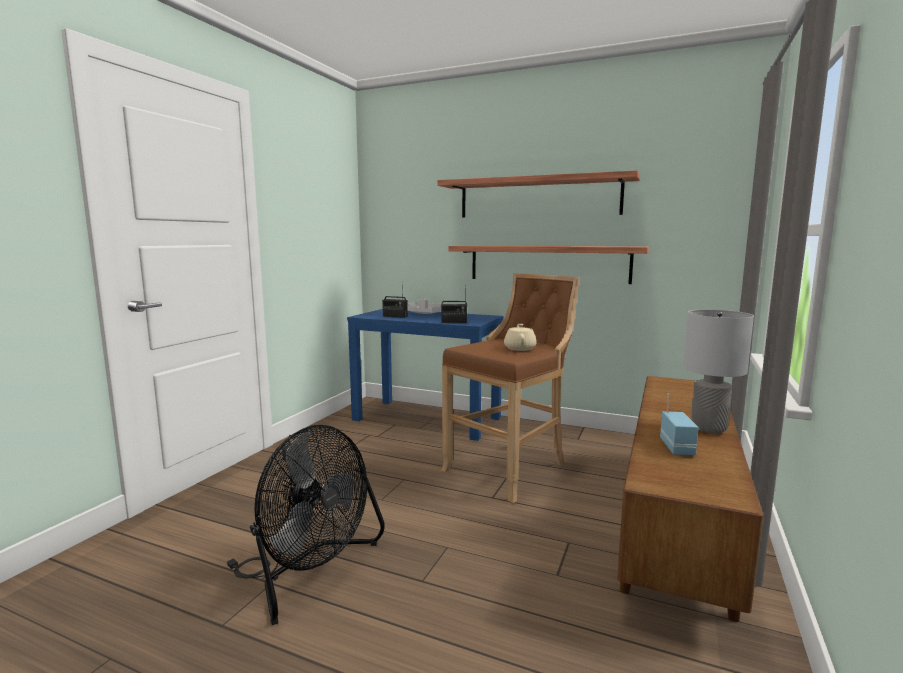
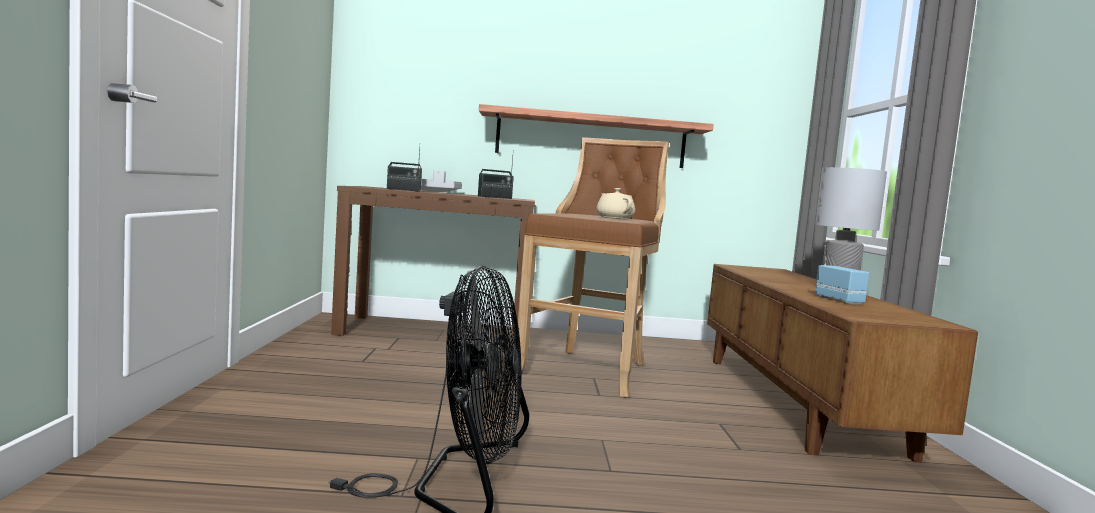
camera: 25 degrees left, 5 degrees down
blue console table [347,309,503,441] -> brown console table [331,186,535,345]
shelf [437,170,640,217] -> none

